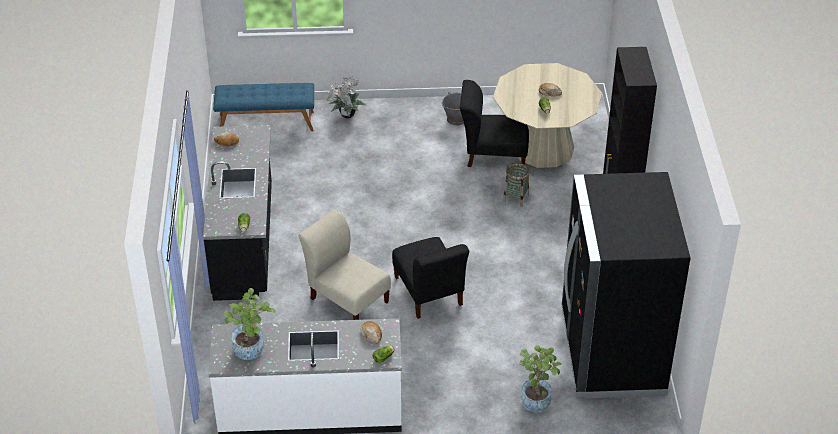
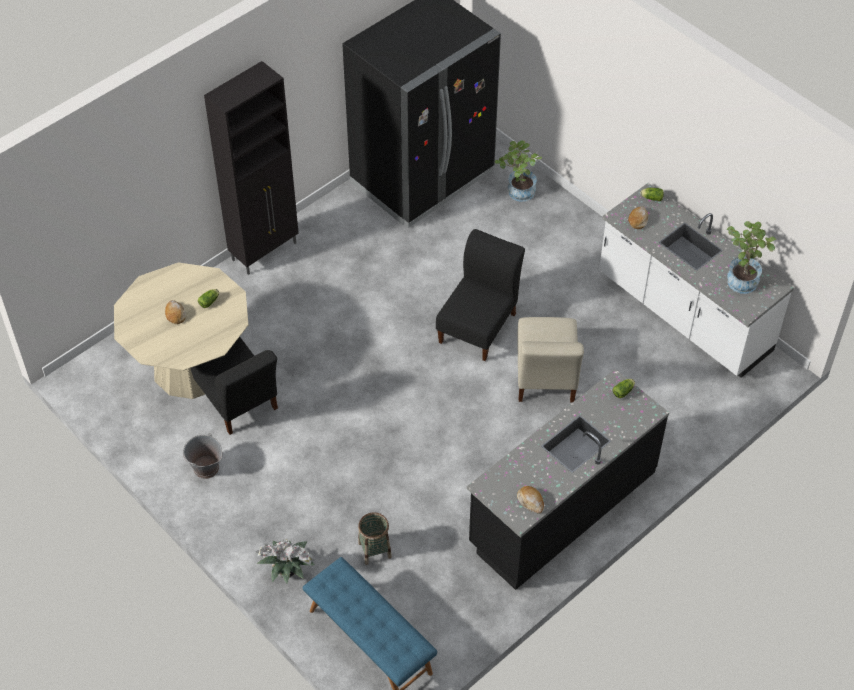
camera: 130 degrees left, 10 degrees up
basket [503,163,529,207] -> basket moved to [358,512,392,565]

